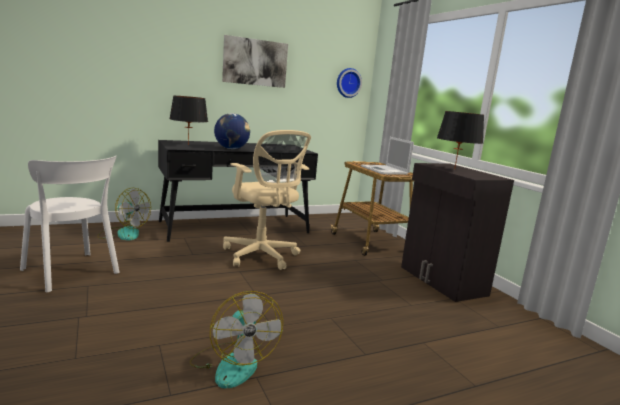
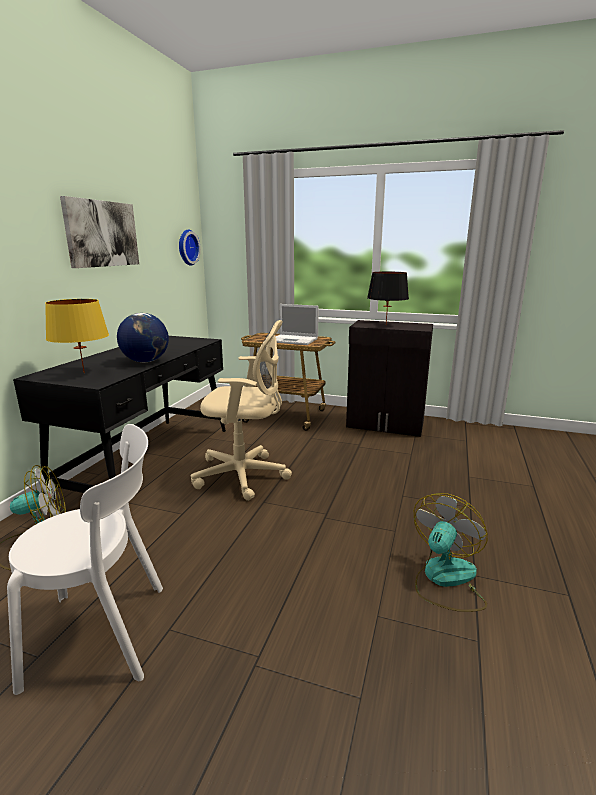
camera: 45 degrees left, 5 degrees up
black table lamp [169,96,208,145] -> yellow table lamp [45,299,109,373]
fan [189,291,283,389] -> fan turned 75 degrees counterclockwise [414,493,488,612]

